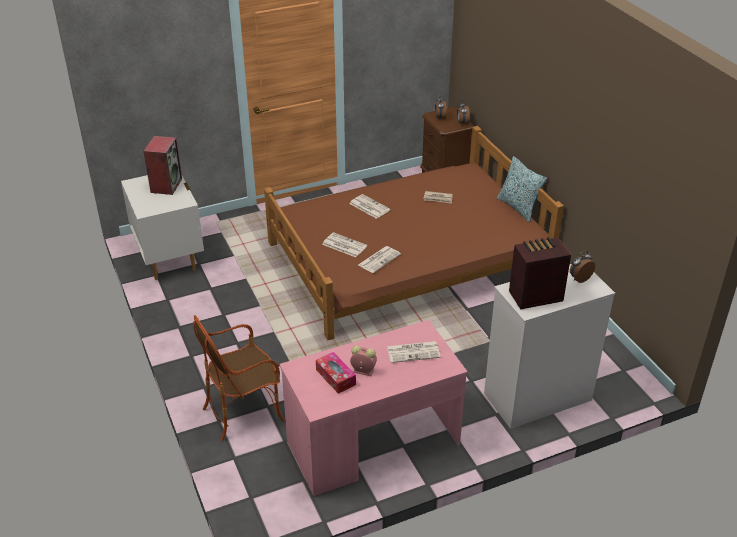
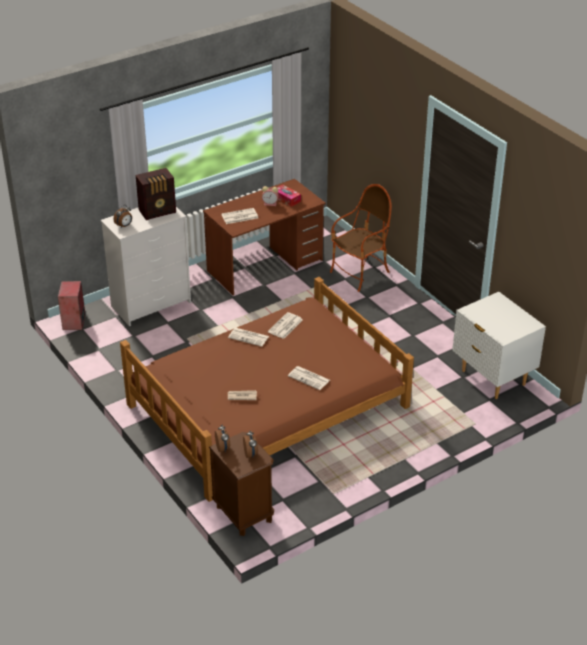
camera: 170 degrees right, 0 degrees up
speaker [144,136,182,195] -> speaker moved to [58,281,85,330]
pink desk [280,320,468,496] -> brown desk [203,179,326,295]
newspaper [322,232,367,257] -> newspaper moved to [228,328,269,347]
pillow [497,156,547,222] -> none

